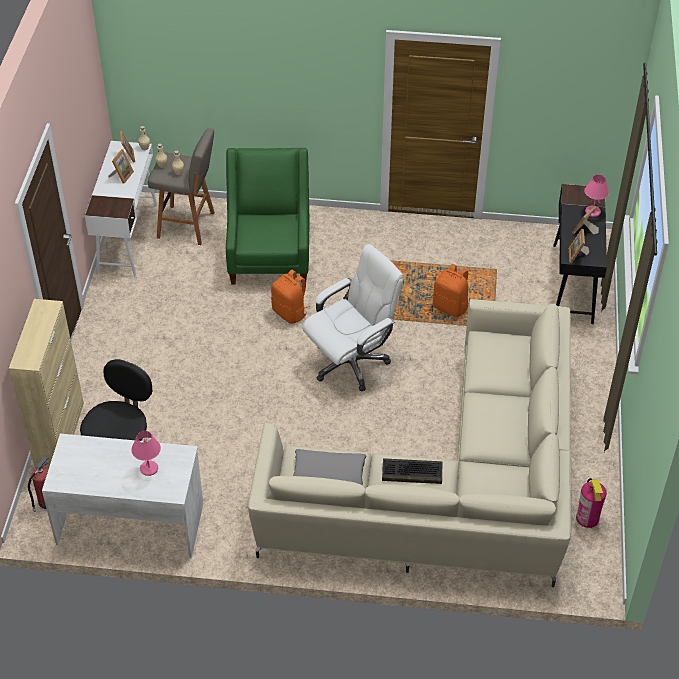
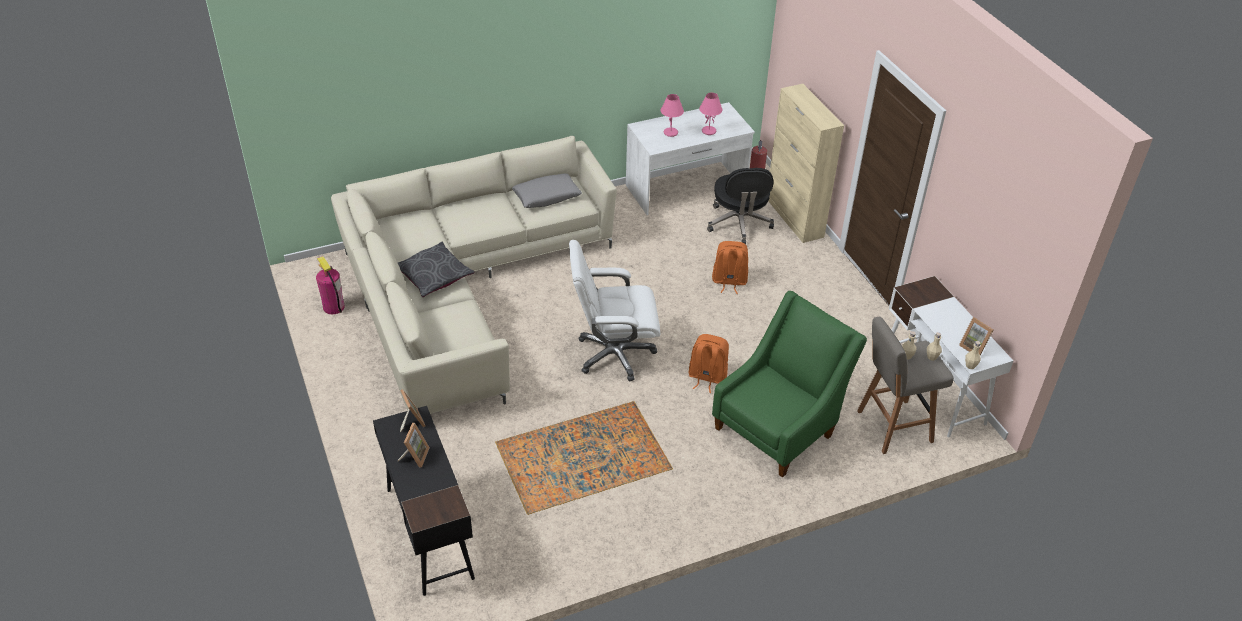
camera: 150 degrees right, 5 degrees down
picture frame [109,149,134,184] -> none
green armchair [226,148,310,284] -> green armchair turned 105 degrees counterclockwise [712,291,867,477]
white office chair [302,244,404,391] -> white office chair turned 60 degrees clockwise [569,240,660,381]
keyboard [382,458,442,484] -> none
orange backpack [433,264,468,317] -> orange backpack moved to [712,241,748,294]
pink table lamp [584,175,609,217] -> pink table lamp moved to [699,93,723,135]
none -> grey pillow [398,242,475,297]

